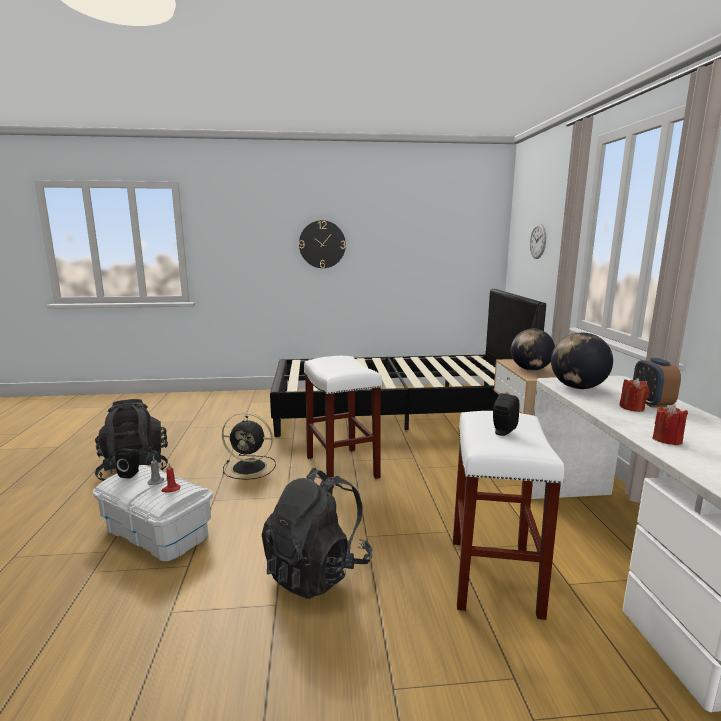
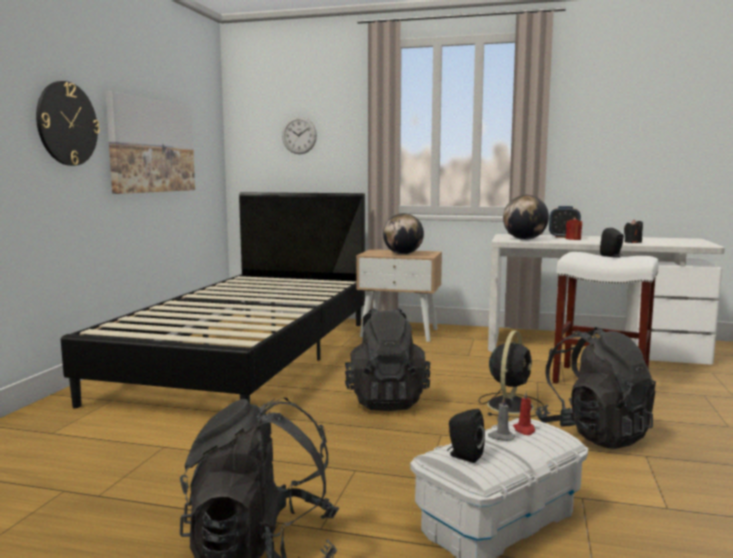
camera: 70 degrees left, 5 degrees down
black fan [222,412,276,480] -> black fan moved to [478,330,544,418]
white stool [304,356,382,488] -> black backpack [345,308,430,411]
red candle [652,405,688,445] -> black candle [624,219,643,243]
none -> picture [105,91,195,194]

